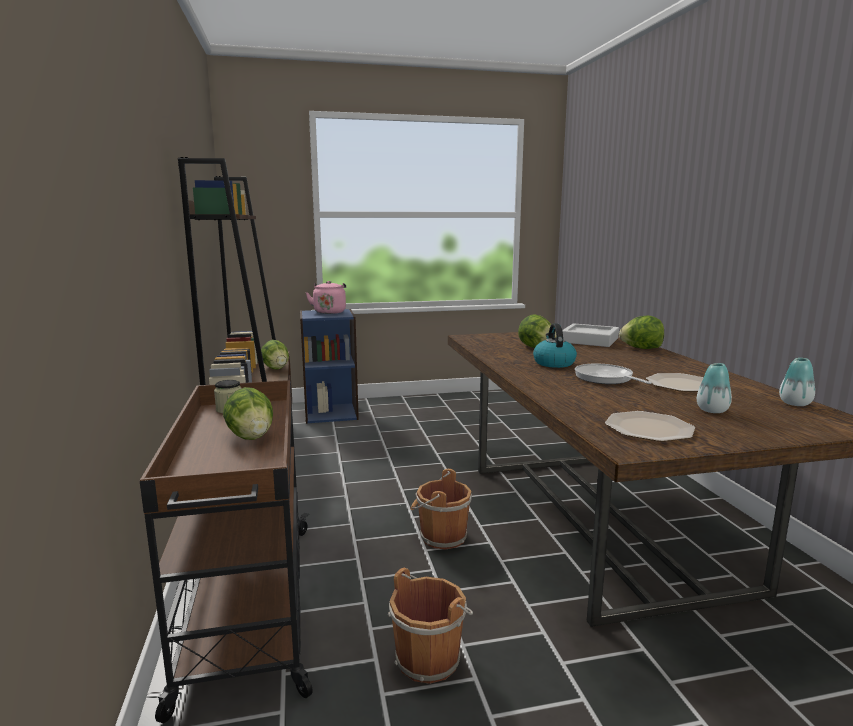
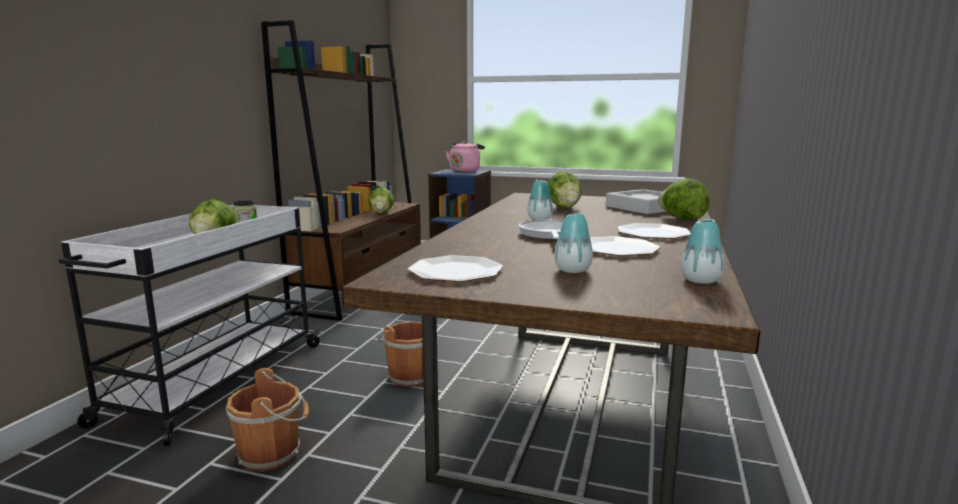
camera: 30 degrees right, 0 degrees up
brown cart [140,380,313,723] -> white cart [59,204,321,446]
kettle [533,323,577,368] -> vase [527,180,553,220]
none -> plate [618,223,691,239]

